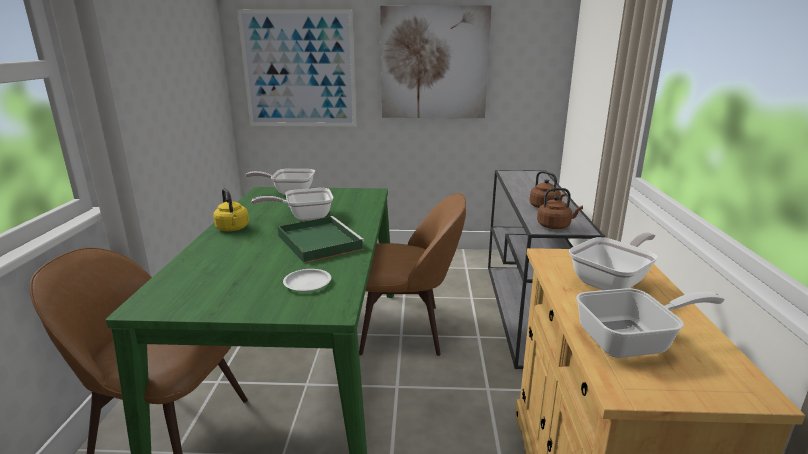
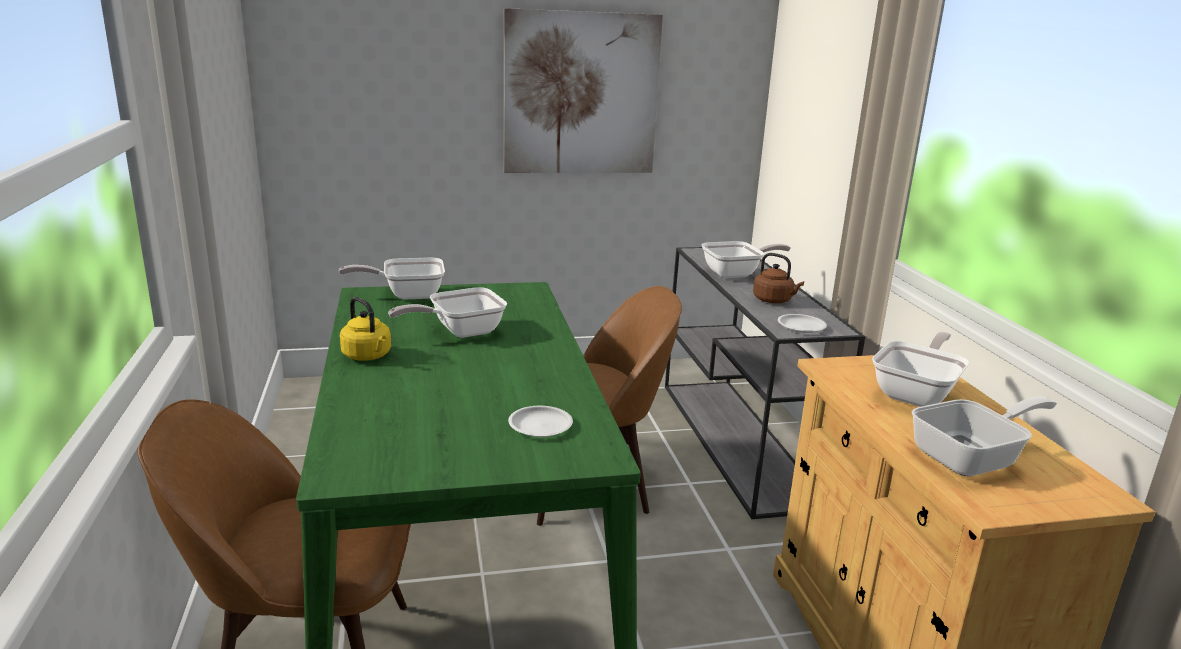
camera: 15 degrees left, 0 degrees up
picture [237,9,356,126] -> none
green tray [278,216,365,263] -> none
brown kettle [537,188,583,229] -> white plate [778,314,827,333]
none -> frying pan [702,241,791,278]

